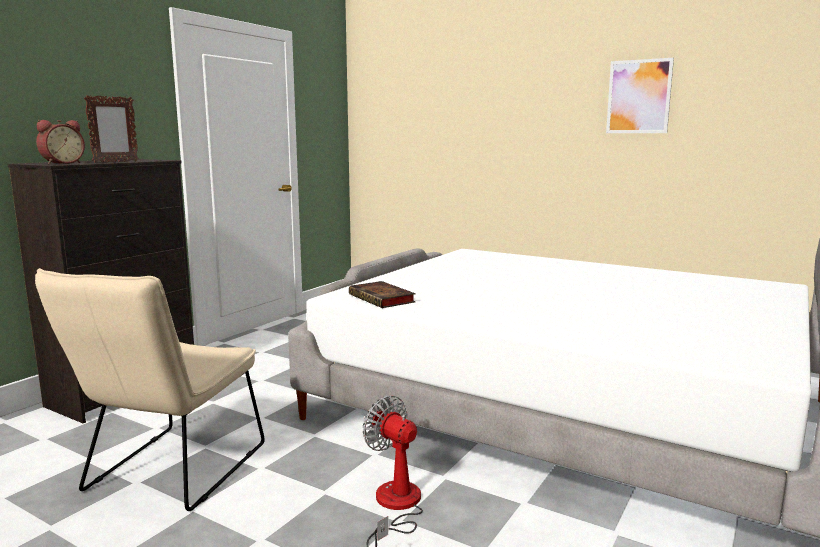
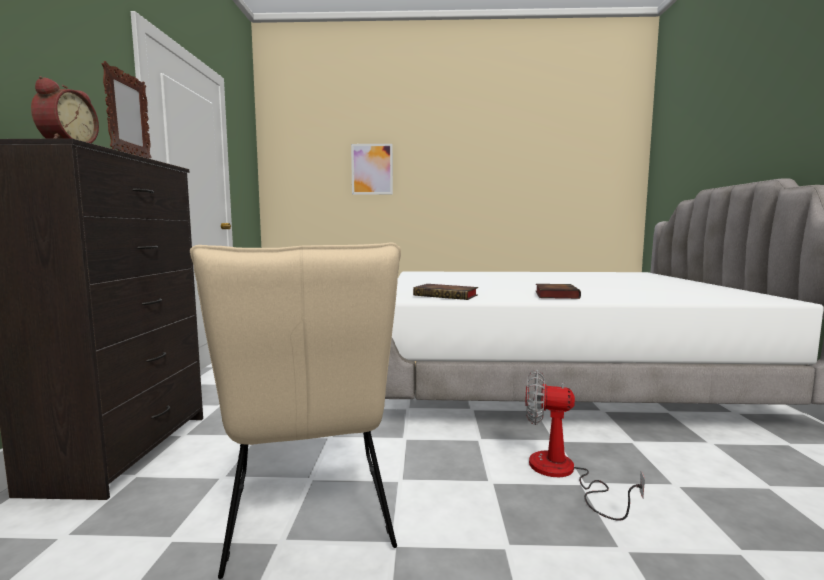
camera: 30 degrees left, 5 degrees down
picture [606,58,674,133] -> picture moved to [351,144,393,195]
none -> book [536,284,581,299]

